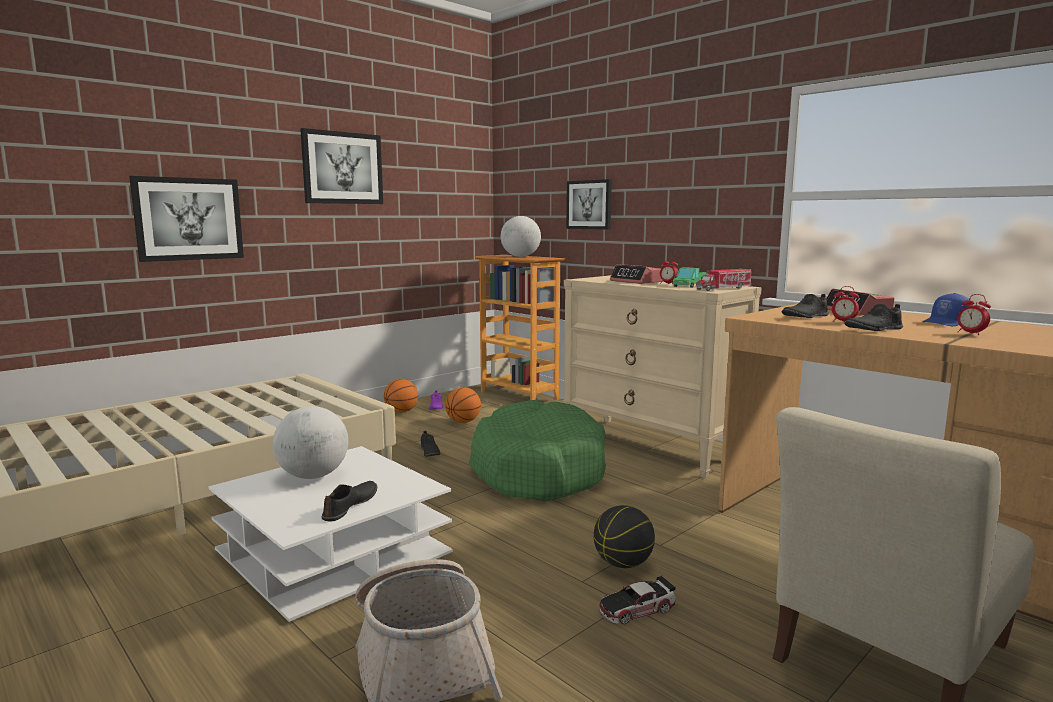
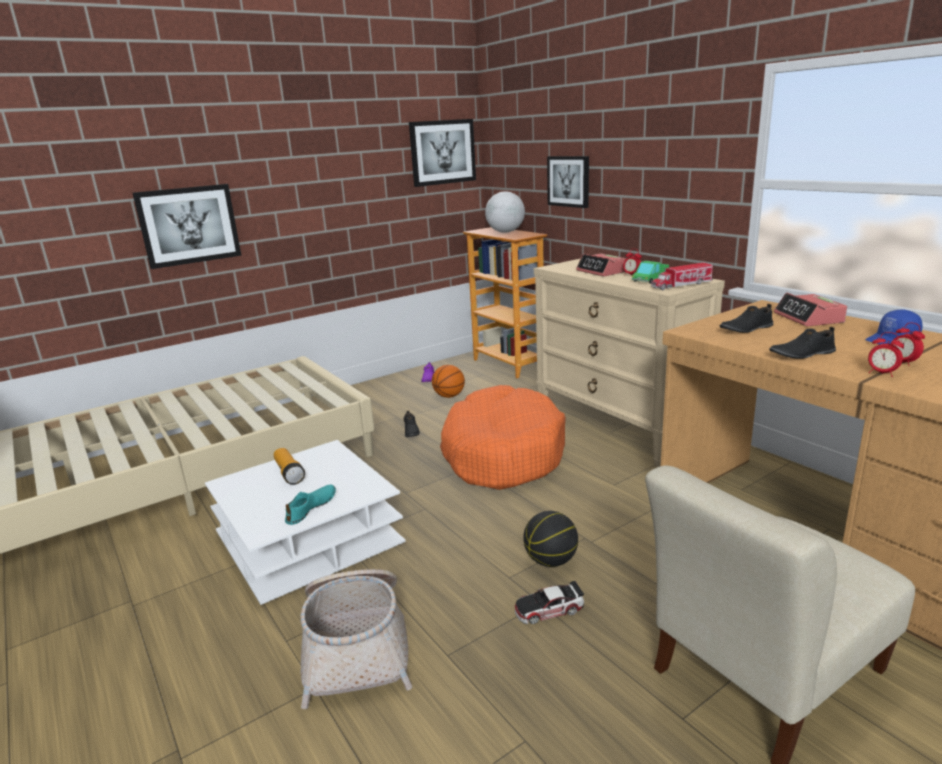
camera: 10 degrees right, 10 degrees up
globe [273,406,348,479] -> flashlight [274,448,305,485]
picture [300,128,383,204] -> picture moved to [409,119,476,187]
black shoe [322,481,377,522] -> turquoise shoe [285,485,336,525]
basketball [384,379,418,413] -> none
green dog bed [469,400,606,501] -> orange dog bed [440,385,566,490]
alarm clock [832,286,859,322] -> alarm clock moved to [868,332,904,377]

